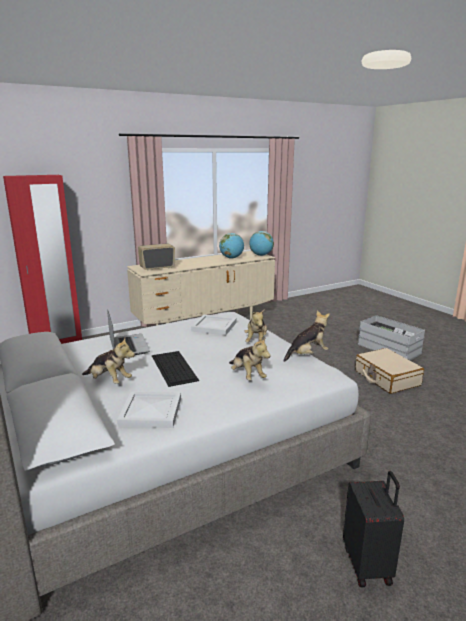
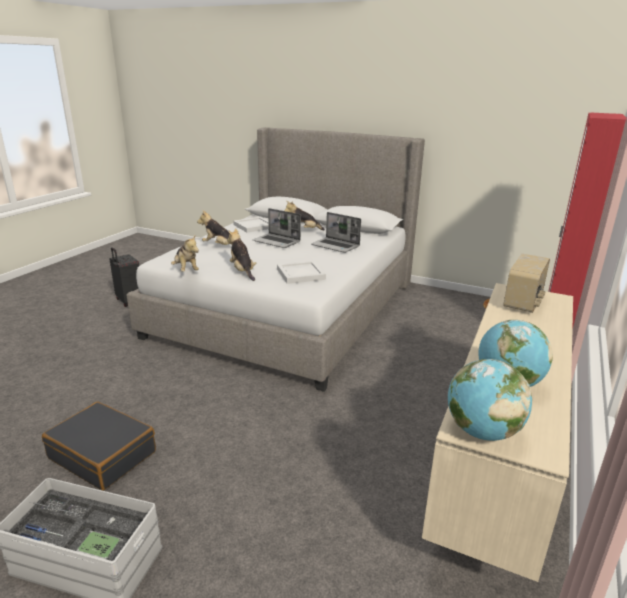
camera: 145 degrees right, 5 degrees up
keyboard [152,351,199,387] -> laptop [253,208,301,248]
plush toy [284,311,330,362] -> plush toy turned 60 degrees counterclockwise [171,236,199,272]
beige suitcase [355,348,424,394] -> black suitcase [42,402,156,490]

